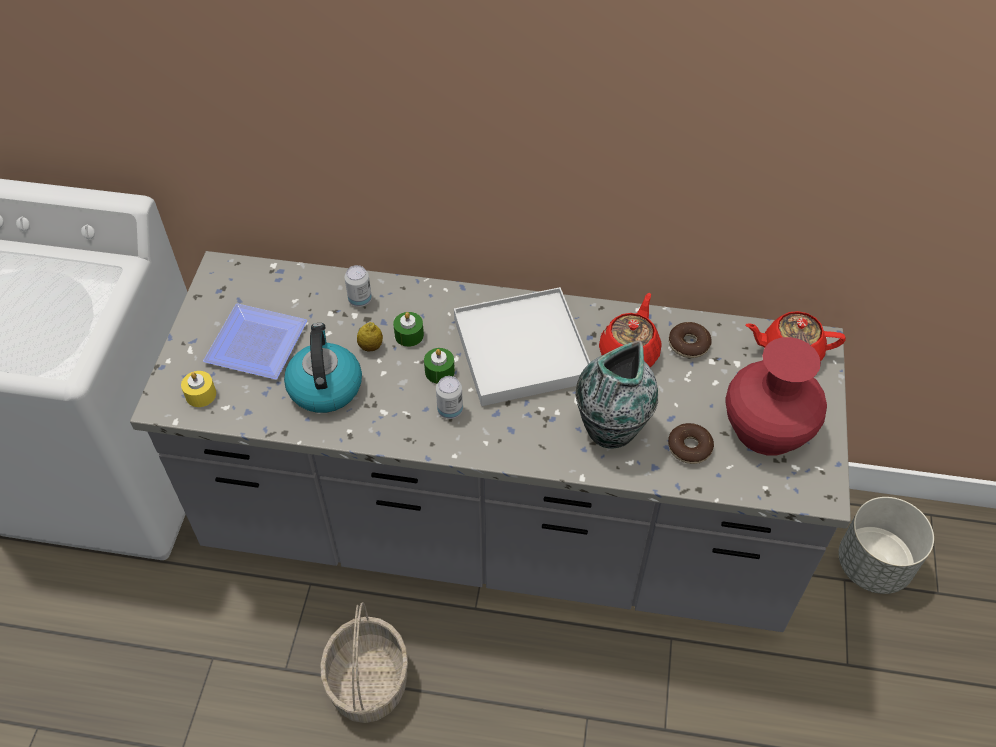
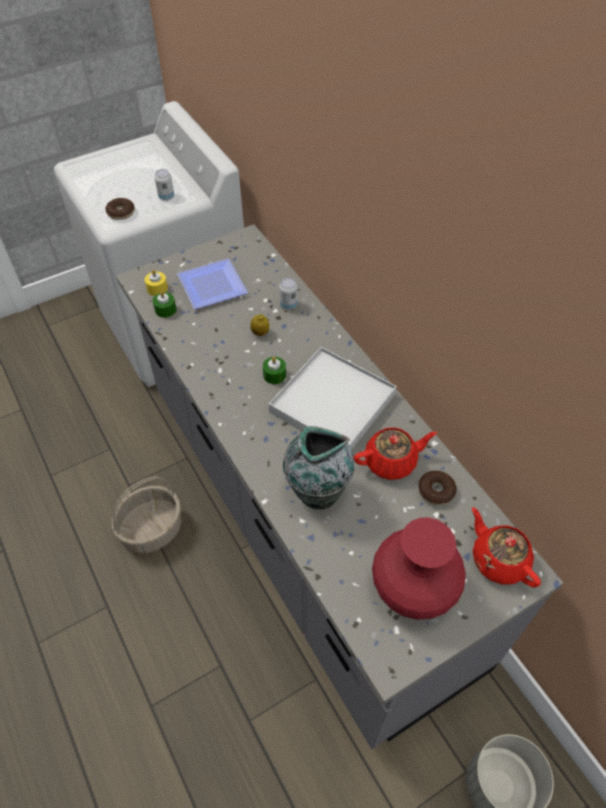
camera: 50 degrees right, 0 degrees up
kettle [284,323,362,413] -> none
green candle [393,312,424,347] -> green candle moved to [153,291,176,318]
can [436,376,463,419] -> can moved to [154,169,174,201]
donut [668,423,714,464] -> donut moved to [105,198,135,220]

